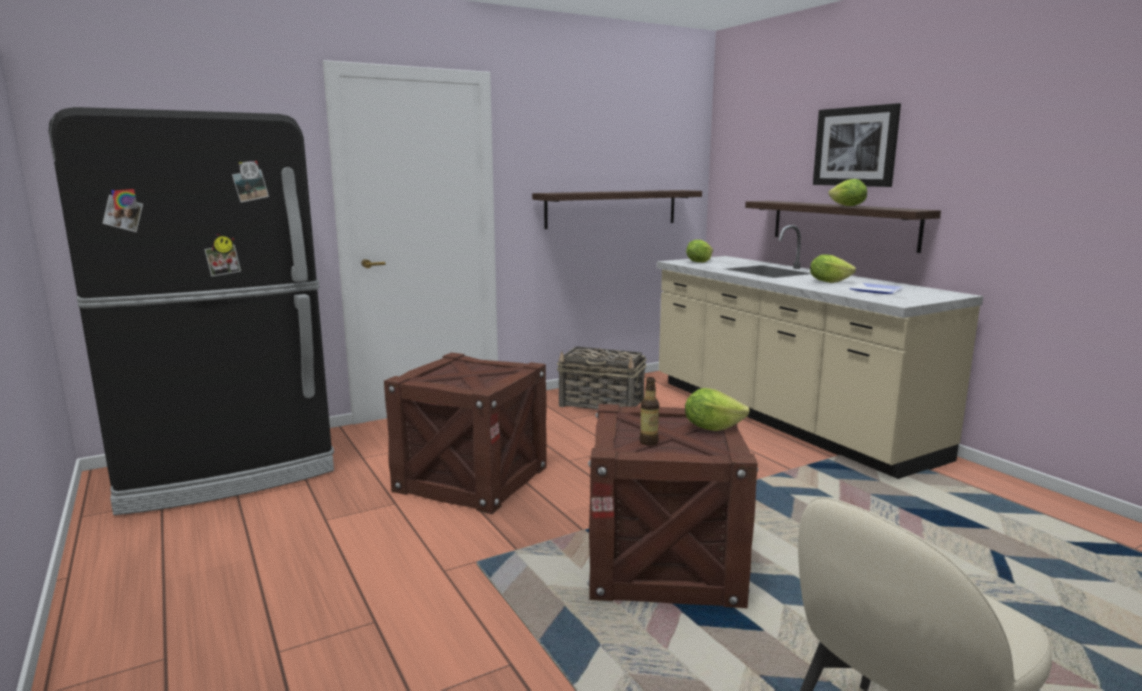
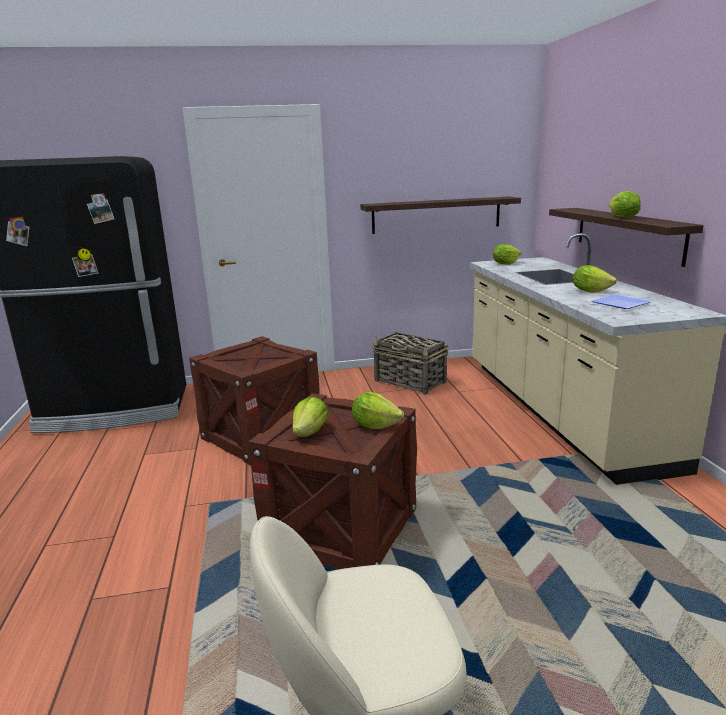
camera: 20 degrees right, 5 degrees up
bottle [640,377,659,445] -> lettuce [292,397,329,437]
picture [813,103,901,187] -> none

